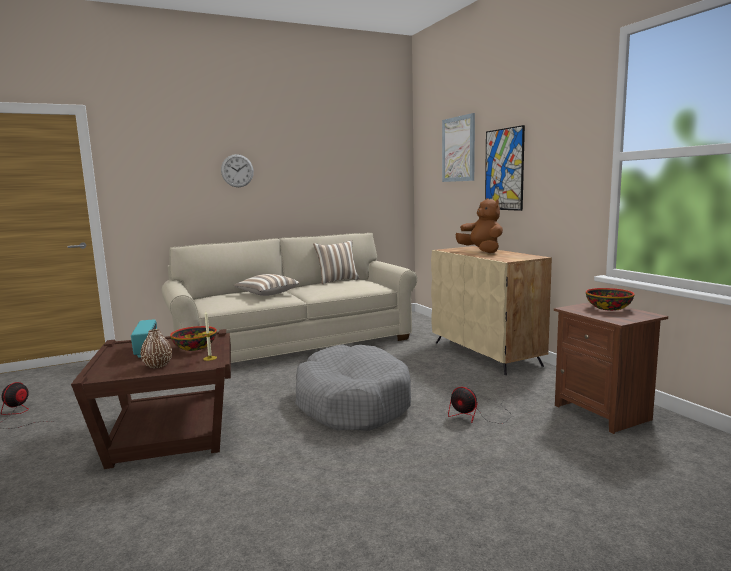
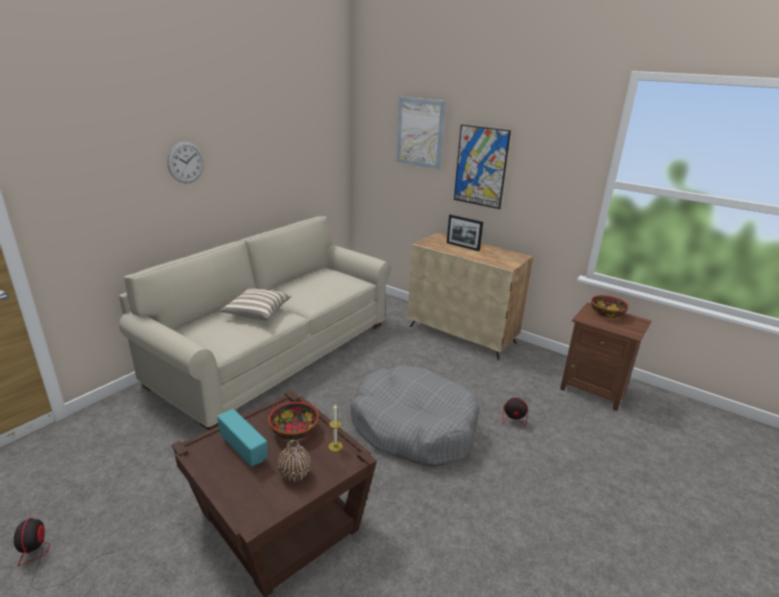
camera: 30 degrees left, 15 degrees up
pillow [313,240,359,284] -> none
brown plush toy [456,198,503,253] -> picture frame [447,215,483,251]

